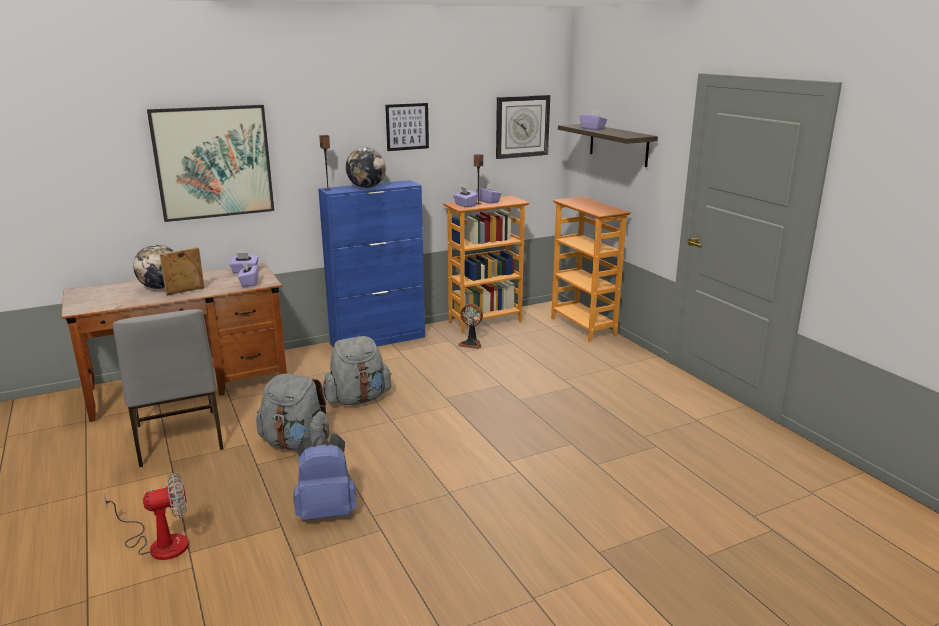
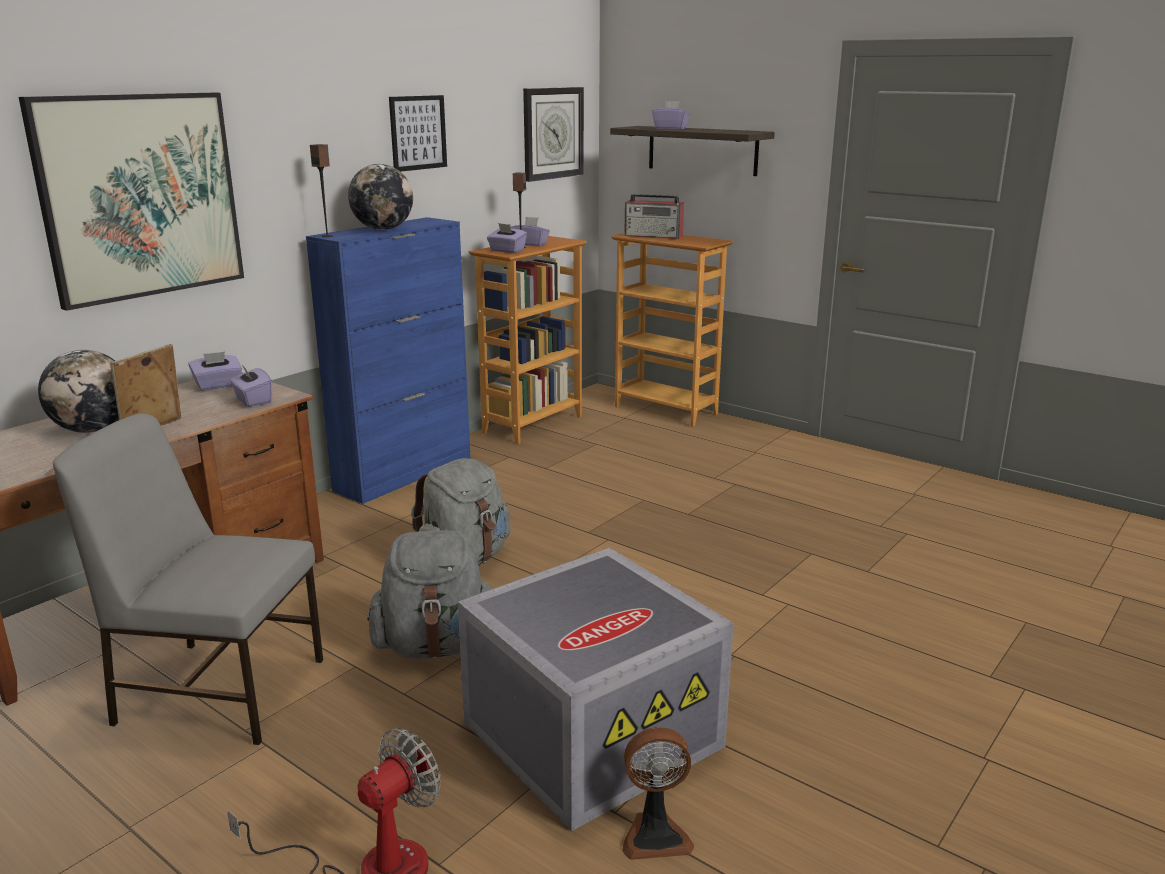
camera: 25 degrees left, 0 degrees up
grey chair [113,309,223,467] -> grey chair turned 150 degrees clockwise [53,414,323,745]
blue backpack [293,433,356,521] -> grey storage box [458,547,734,831]
fan [458,303,483,349] -> fan moved to [622,727,694,860]
none -> radio [624,194,684,239]

